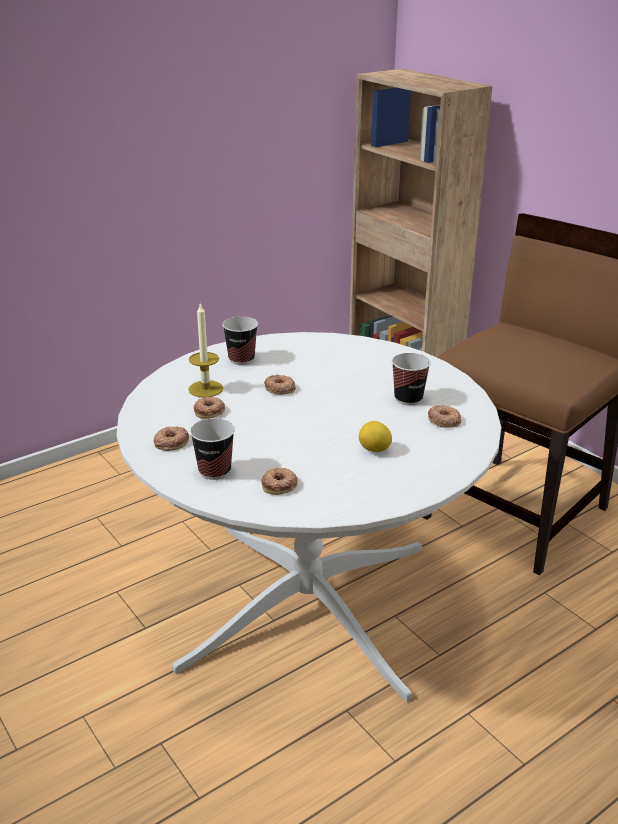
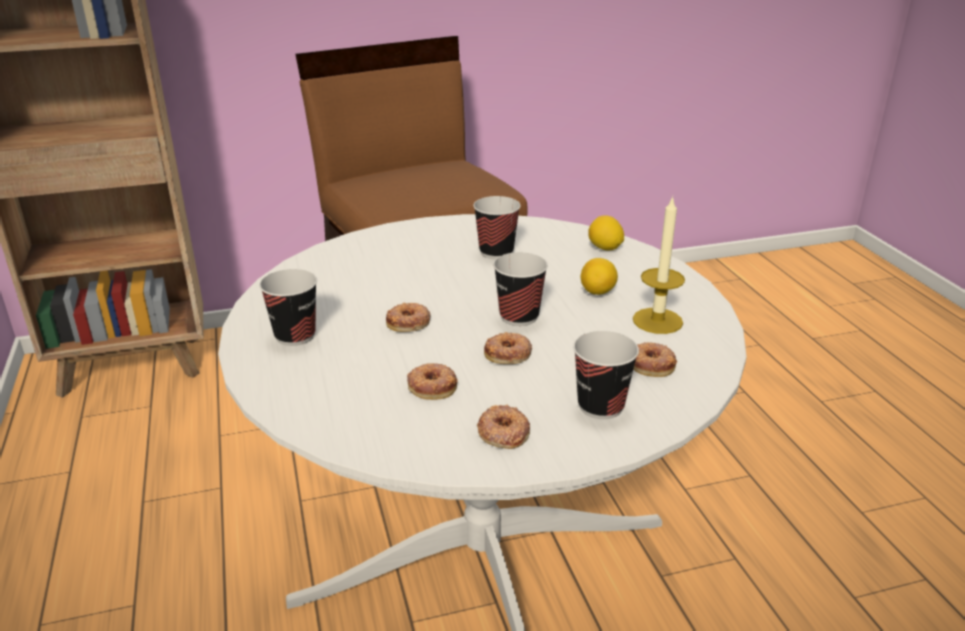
camera: 70 degrees left, 0 degrees up
candle [188,302,223,398] -> candle moved to [633,196,685,334]
donut [428,405,462,428] -> donut moved to [484,332,532,364]
none -> cup [493,252,548,326]
none -> lemon [588,215,624,251]

